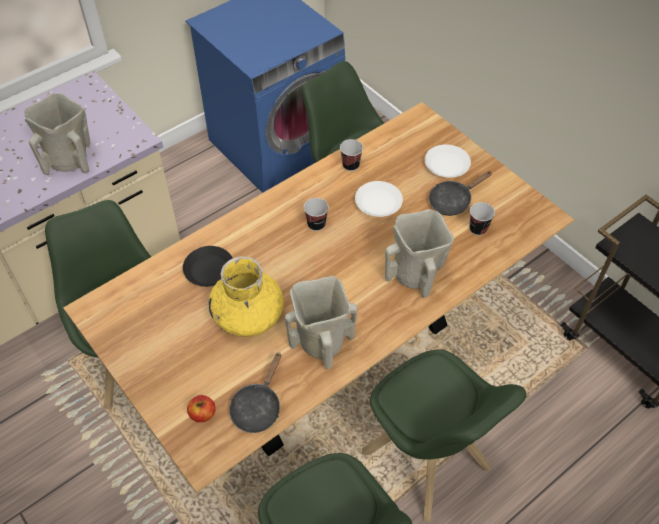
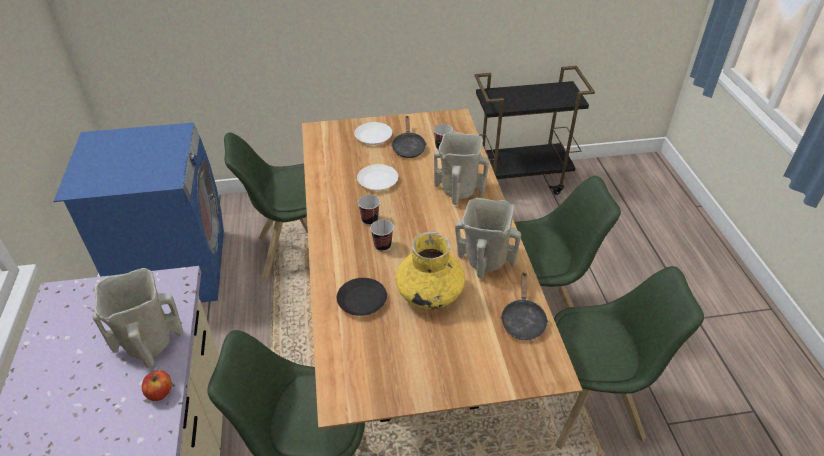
camera: 60 degrees left, 10 degrees down
apple [187,395,215,422] -> apple moved to [142,370,172,401]
black frying pan [229,353,281,433] -> black frying pan turned 45 degrees clockwise [500,272,548,340]
cup [340,139,363,171] -> cup moved to [370,220,394,251]

